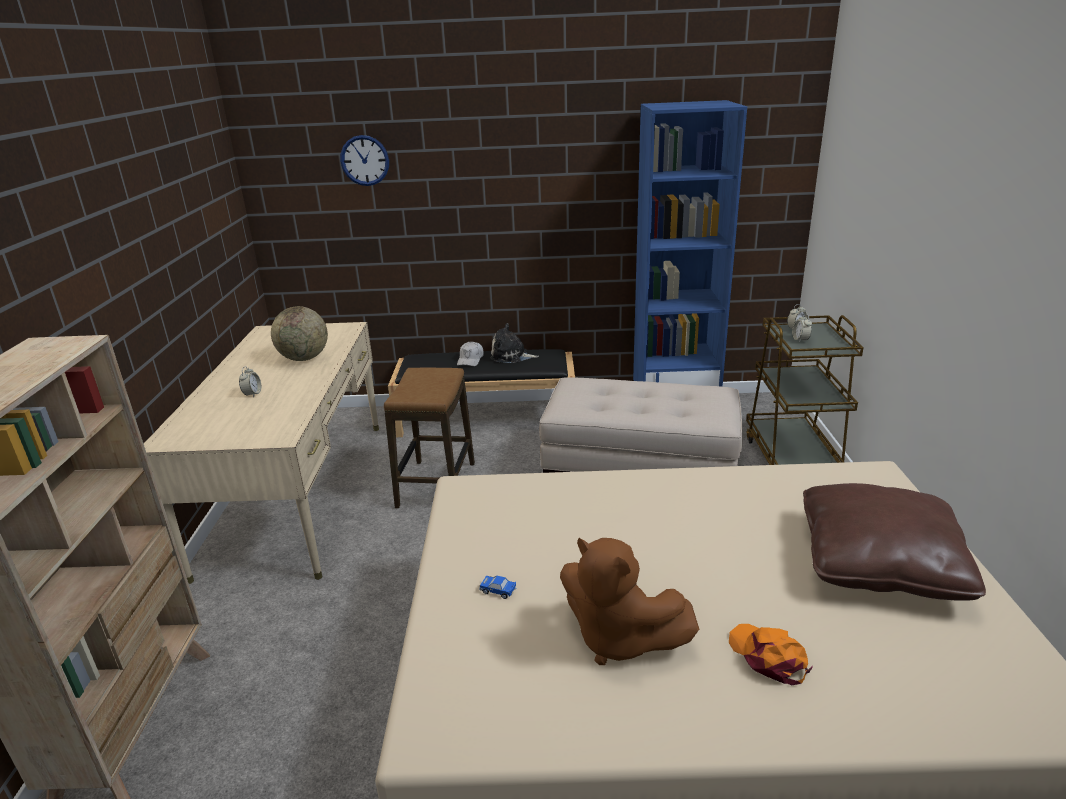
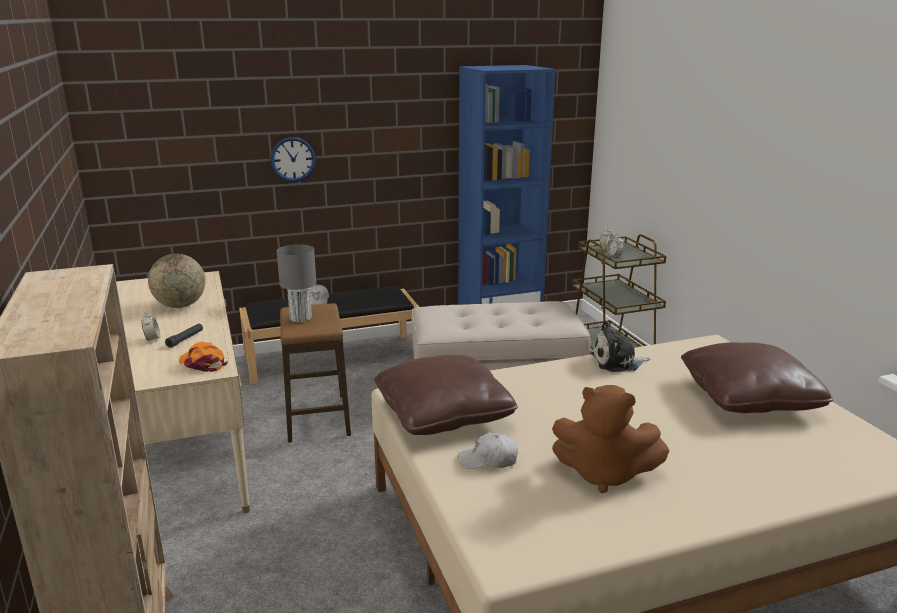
camera: 20 degrees left, 5 degrees down
wall clock [340,135,389,186] -> wall clock moved to [271,137,316,182]
toy car [479,576,516,599] -> white cap [458,432,518,469]
plush toy [491,323,539,363] -> plush toy moved to [591,320,650,372]
orange cap [729,624,813,685] -> orange cap moved to [179,342,228,372]
none -> black flashlight [165,324,203,348]
none -> grey table lamp [277,244,316,322]
none -> brown pillow [374,355,518,435]

